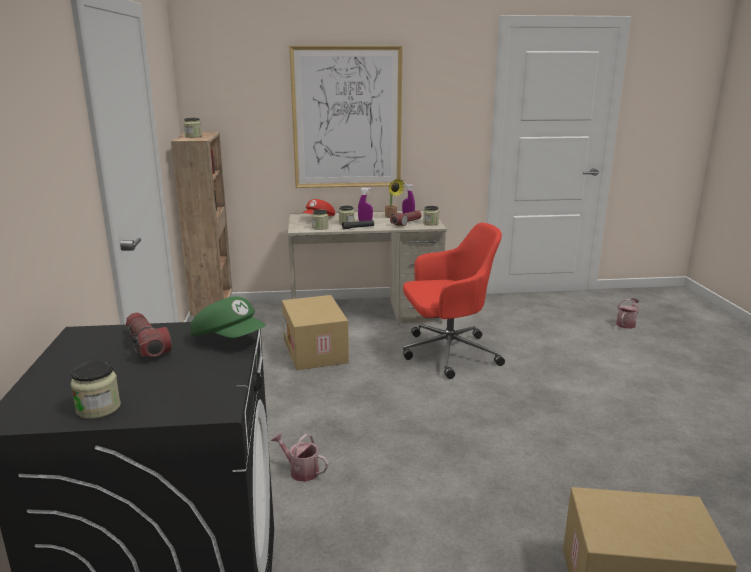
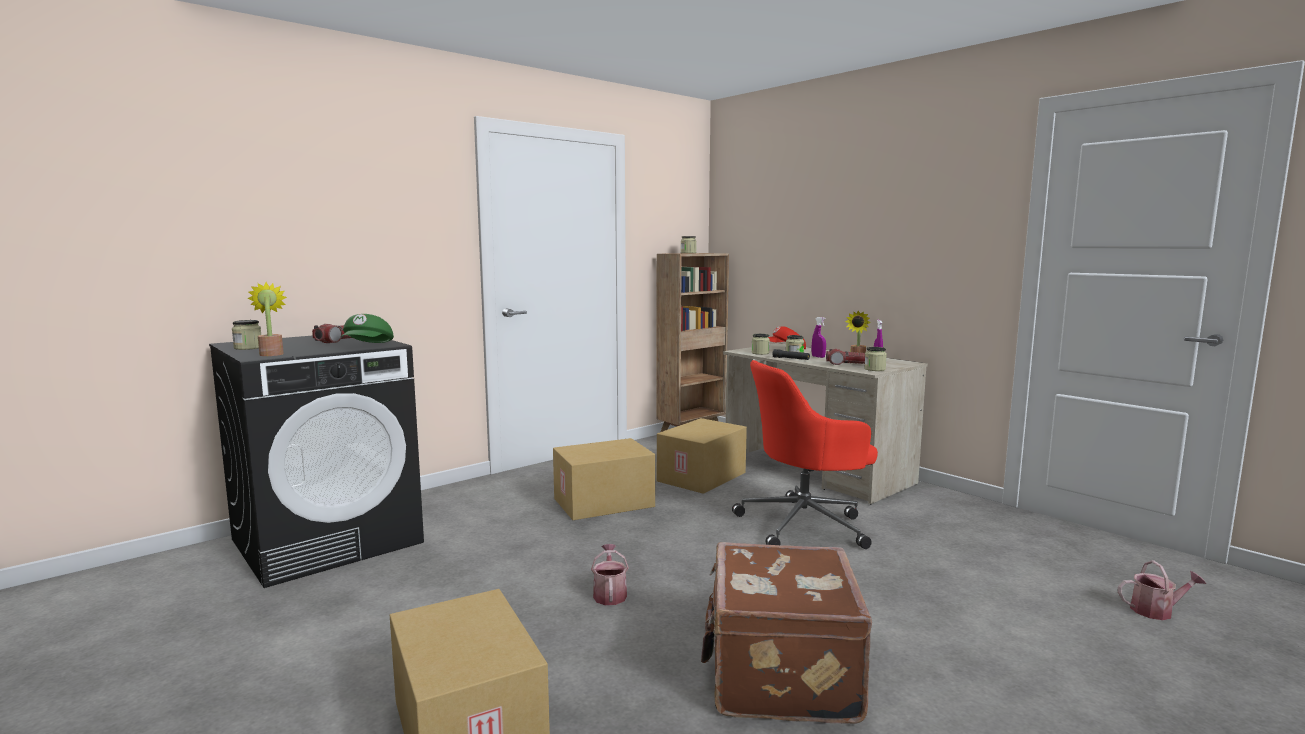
camera: 55 degrees right, 10 degrees down
watering can [271,433,328,482] -> watering can moved to [591,544,629,605]
picture [289,46,403,188] -> none
red office chair [403,223,505,379] -> red office chair turned 120 degrees clockwise [732,360,878,549]
none -> potted plant [247,282,287,356]
none -> cardboard box [553,438,655,520]
none -> brown suitcase [701,542,872,724]

